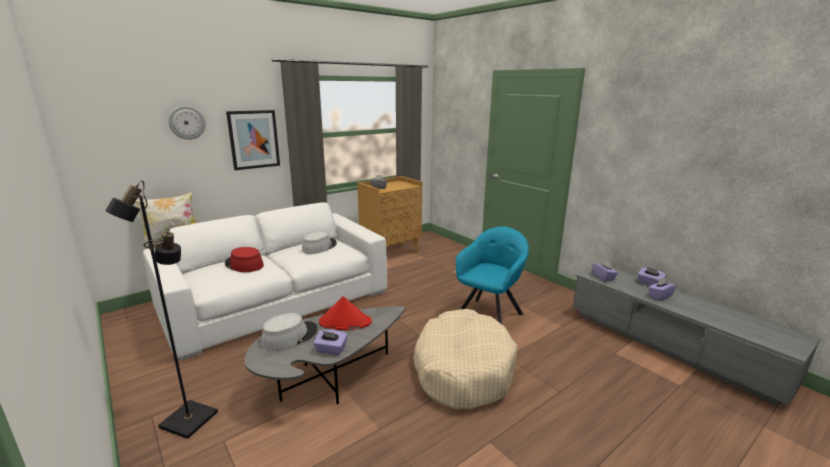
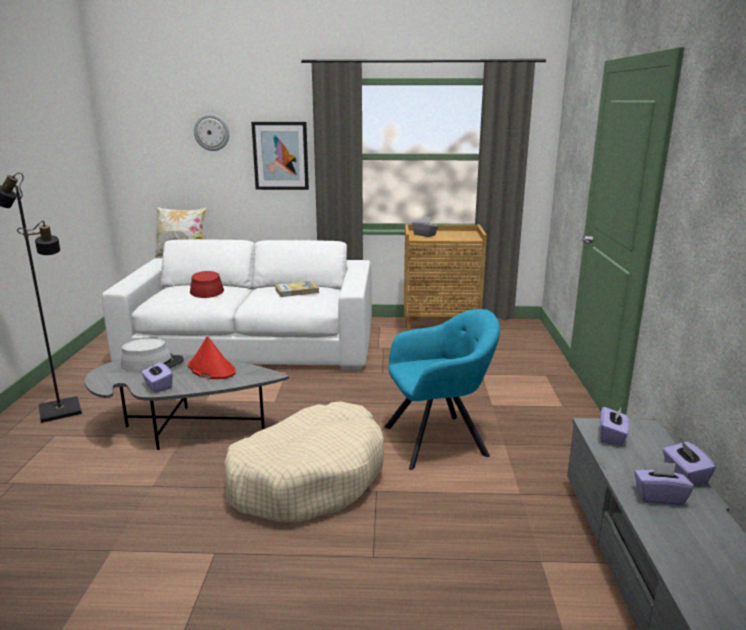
camera: 40 degrees right, 0 degrees up
grey hat [302,231,337,254] -> book [275,281,319,297]

